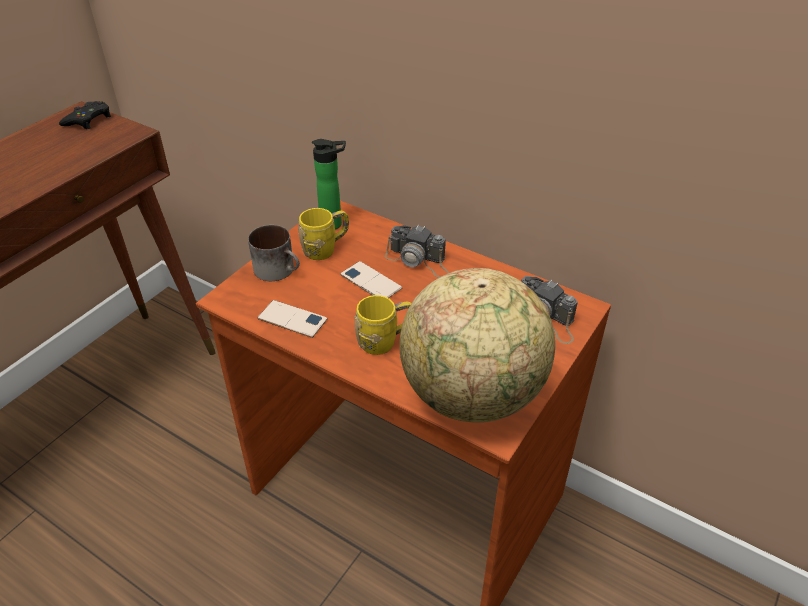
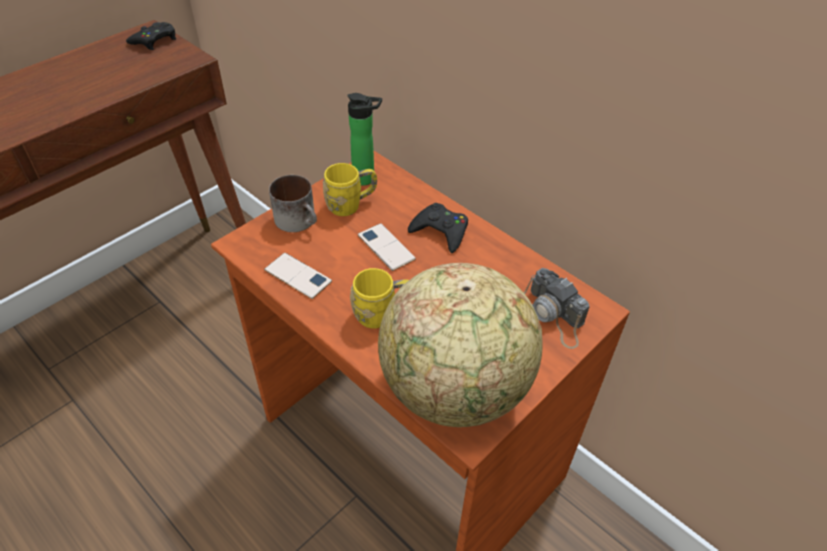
camera: 10 degrees right, 5 degrees up
camera [385,225,449,278] -> black game controller [408,203,468,253]

